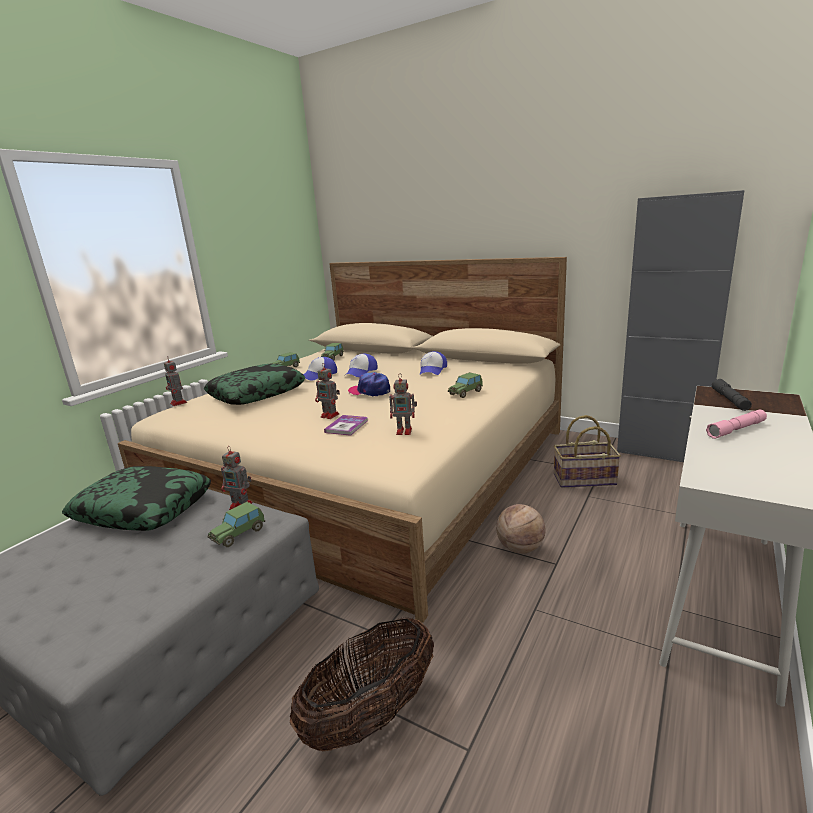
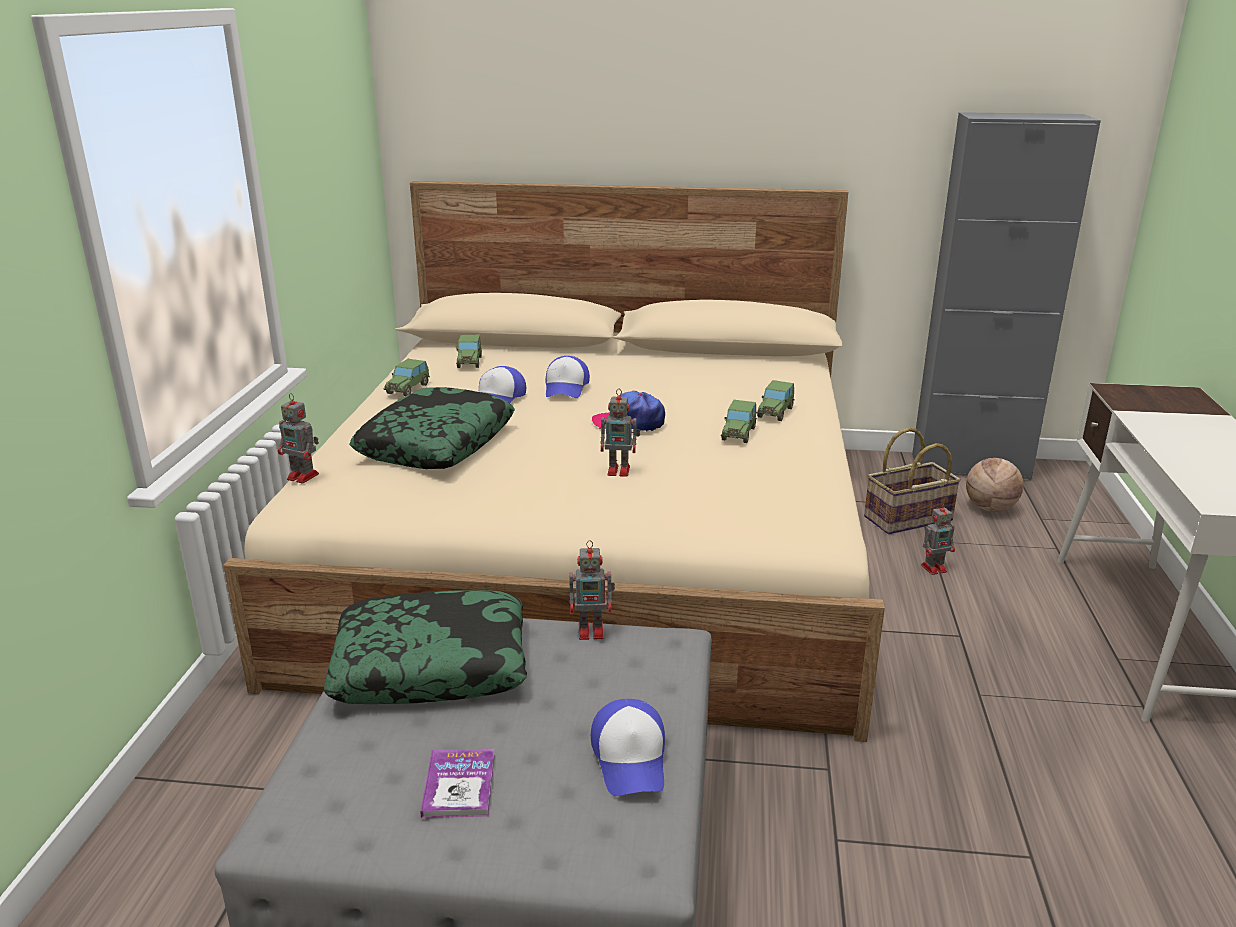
camera: 25 degrees left, 5 degrees up
toy car [208,502,265,547] -> toy car moved to [721,400,757,443]
basket [290,617,434,751] -> none
book [324,415,368,436] -> book moved to [420,748,495,818]
toy robot [389,375,417,435] -> toy robot moved to [921,502,955,575]
cap [420,351,447,375] -> cap moved to [591,699,665,796]
basketball [496,504,545,554] -> basketball moved to [966,458,1024,512]
pink flashlight [706,410,767,439] -> none
grey flashlight [712,379,752,411] -> none

